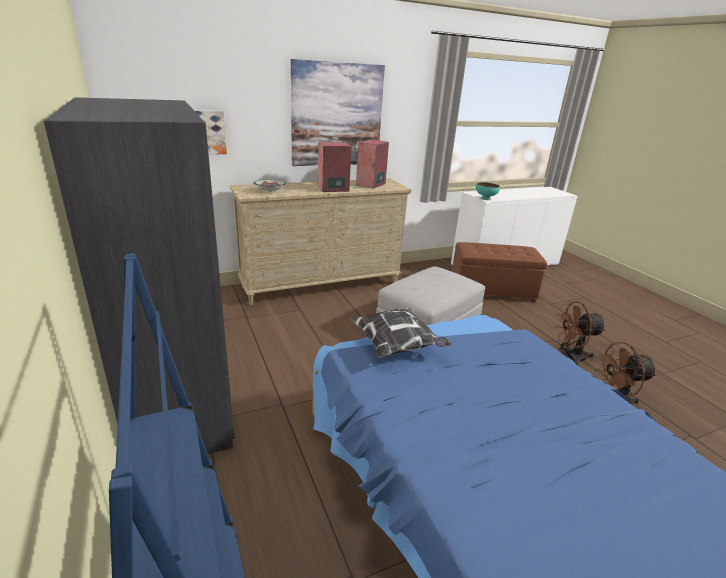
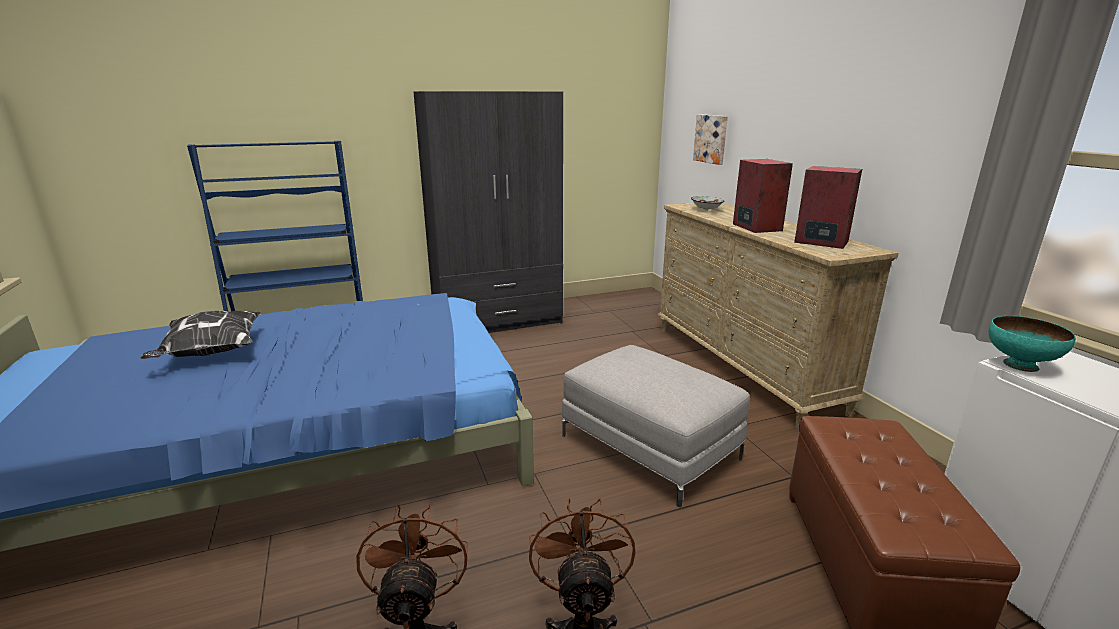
camera: 95 degrees right, 5 degrees down
picture [291,59,385,166] -> none
pillow [349,308,452,358] -> pillow moved to [140,311,261,359]

